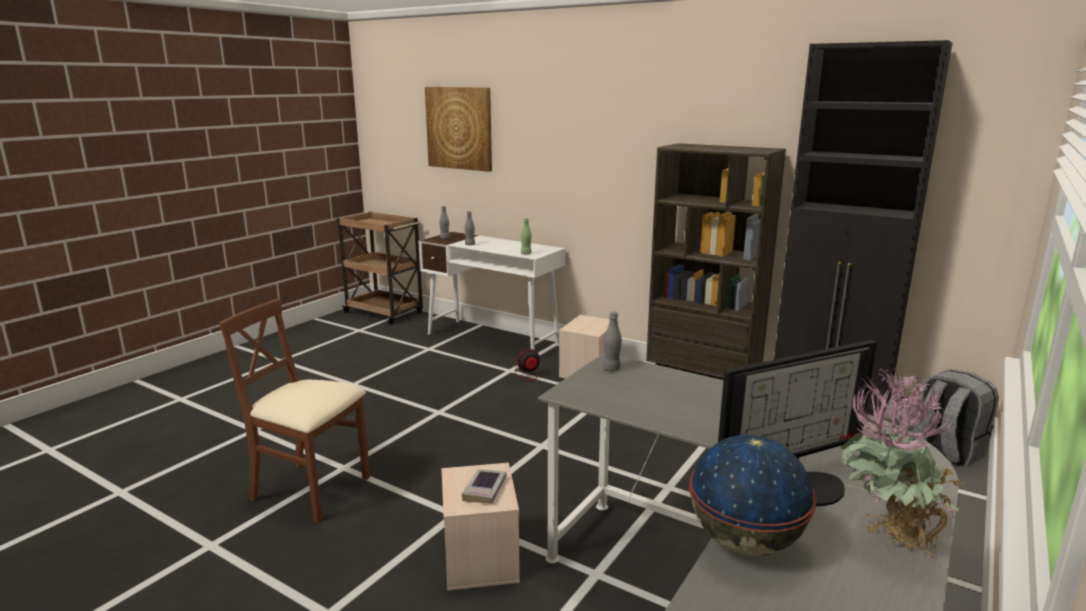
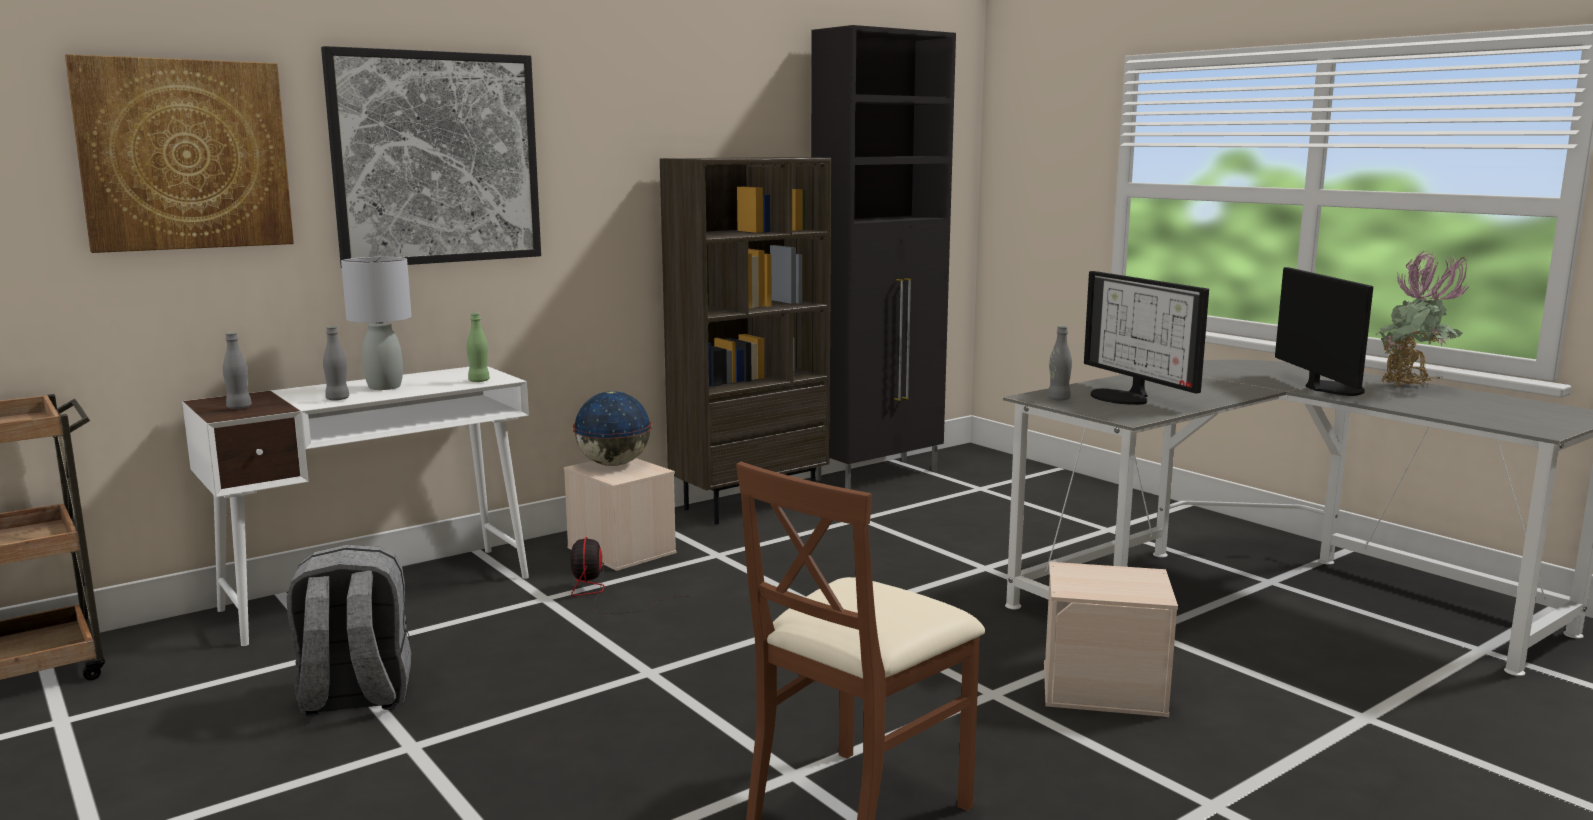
camera: 70 degrees left, 5 degrees down
book [462,469,507,503] -> none
globe [689,435,816,556] -> globe moved to [573,391,652,466]
grey backpack [912,369,999,467] -> grey backpack moved to [287,544,411,716]
none -> picture [321,46,541,268]
none -> grey table lamp [341,257,412,390]
none -> monitor [1084,271,1209,405]

